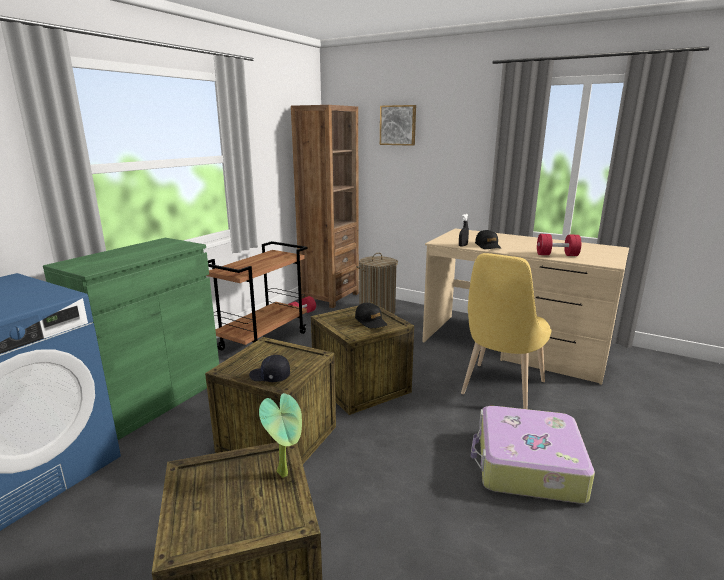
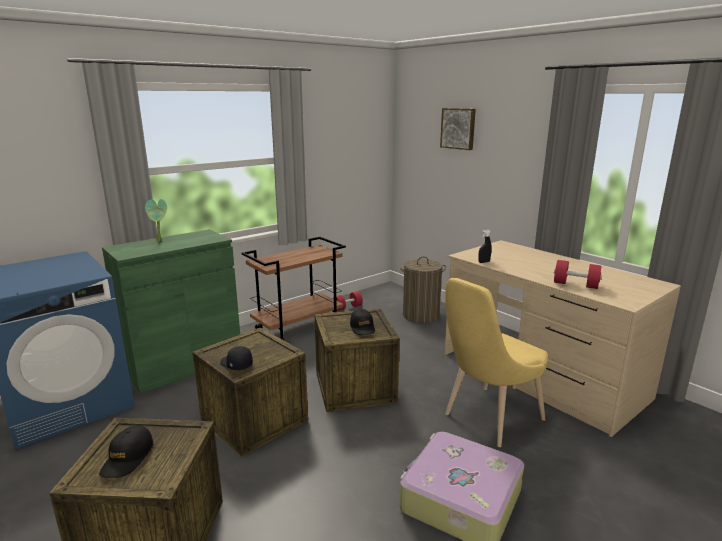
camera: 20 degrees right, 0 degrees up
potted plant [259,393,302,478] -> potted plant moved to [145,199,167,242]
brown bookcase [291,105,359,308] -> none
black cap [475,230,501,249] -> black cap moved to [99,425,153,478]

